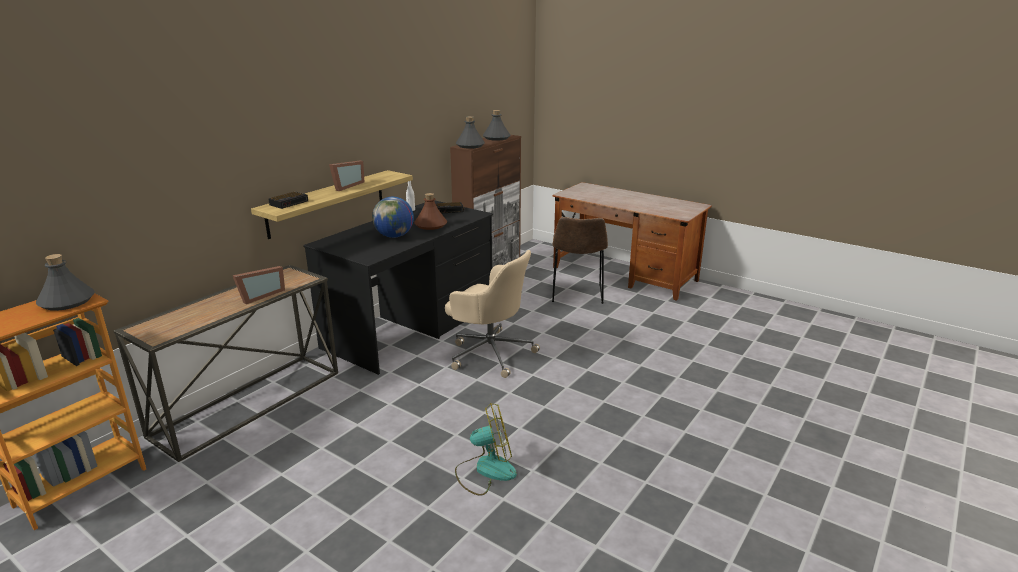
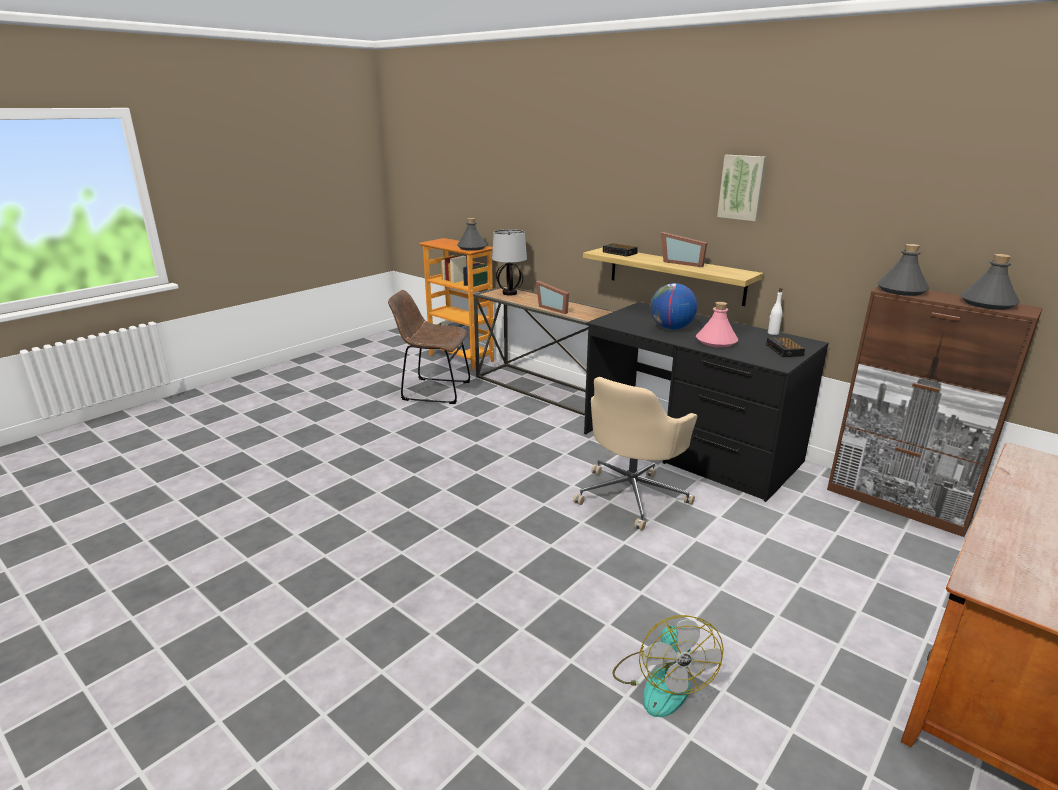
camera: 95 degrees right, 0 degrees up
brown bottle [414,193,447,230] -> pink bottle [696,302,738,348]
fan [455,403,517,496] -> fan moved to [613,615,724,717]
brown chair [552,217,608,304] -> brown chair moved to [388,290,471,404]
none -> table lamp [492,229,527,296]
none -> picture [717,155,767,221]

